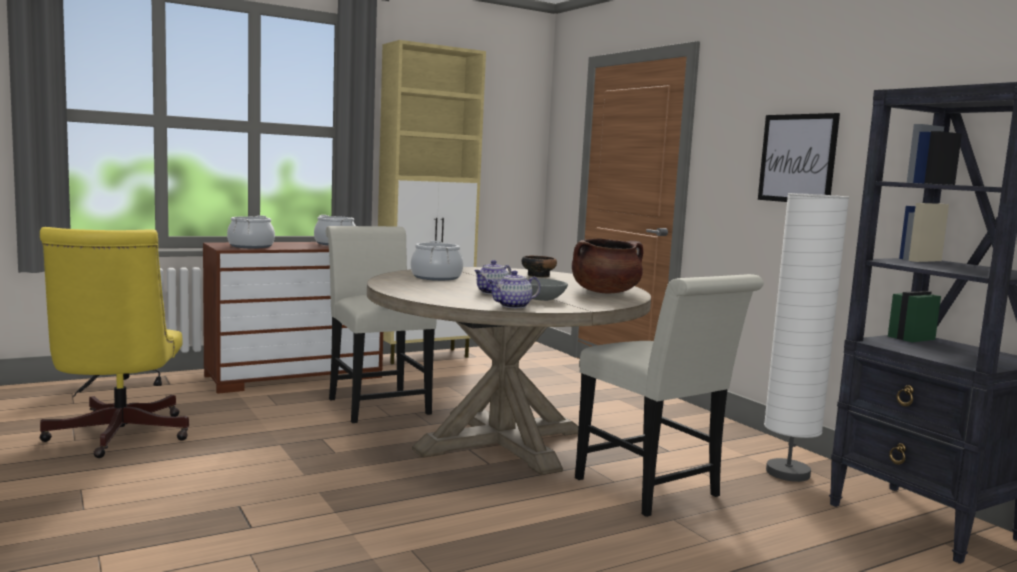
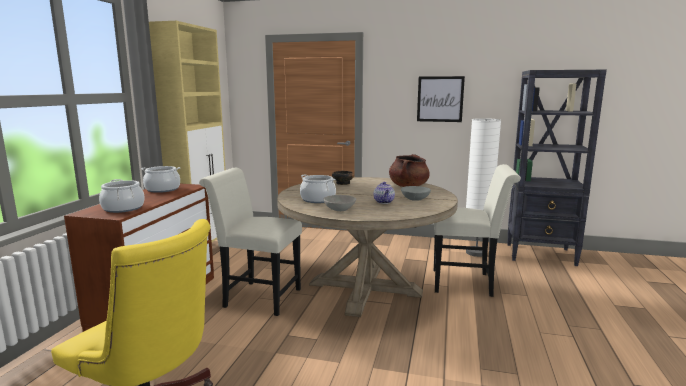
camera: 45 degrees left, 5 degrees up
teapot [488,271,540,308] -> none
none -> grey bowl [324,195,356,211]

